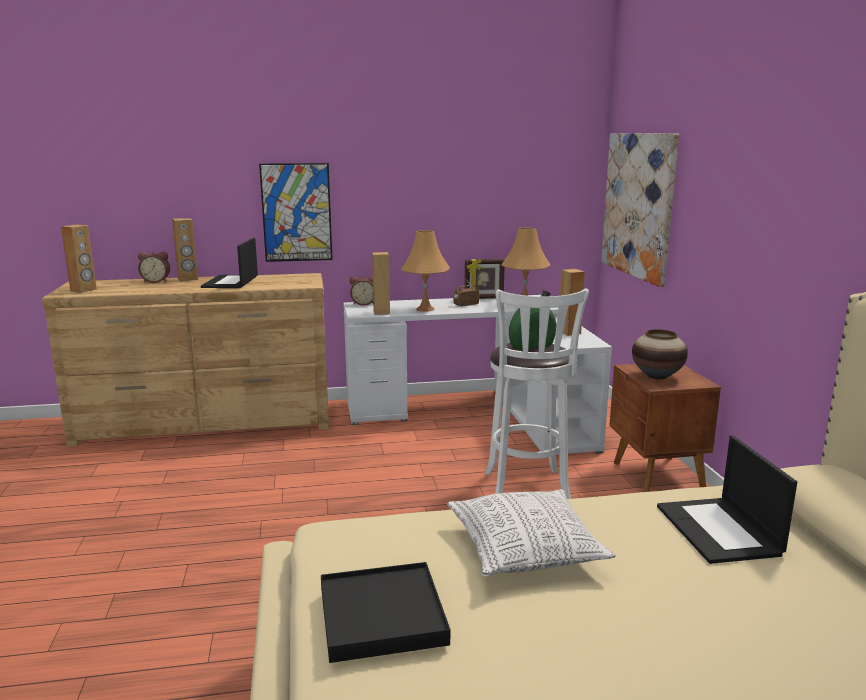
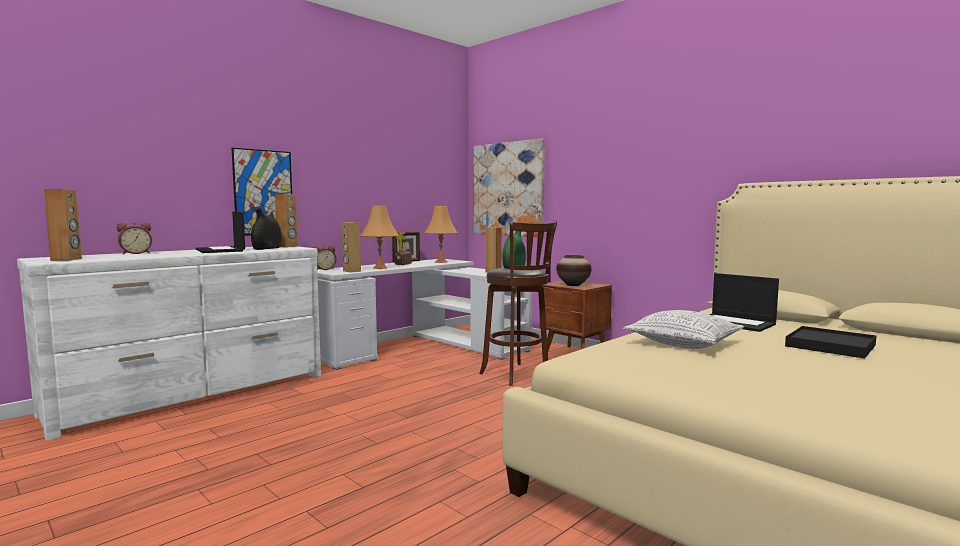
camera: 35 degrees left, 10 degrees down
brown dresser [42,273,329,447] -> white dresser [17,247,321,440]
brown speaker [172,218,198,281] -> brown speaker moved to [275,194,298,247]
black tray [321,562,450,663] -> black tray moved to [785,326,876,359]
white stool [485,288,589,499] -> brown stool [479,221,557,386]
none -> black vase [251,207,282,250]

